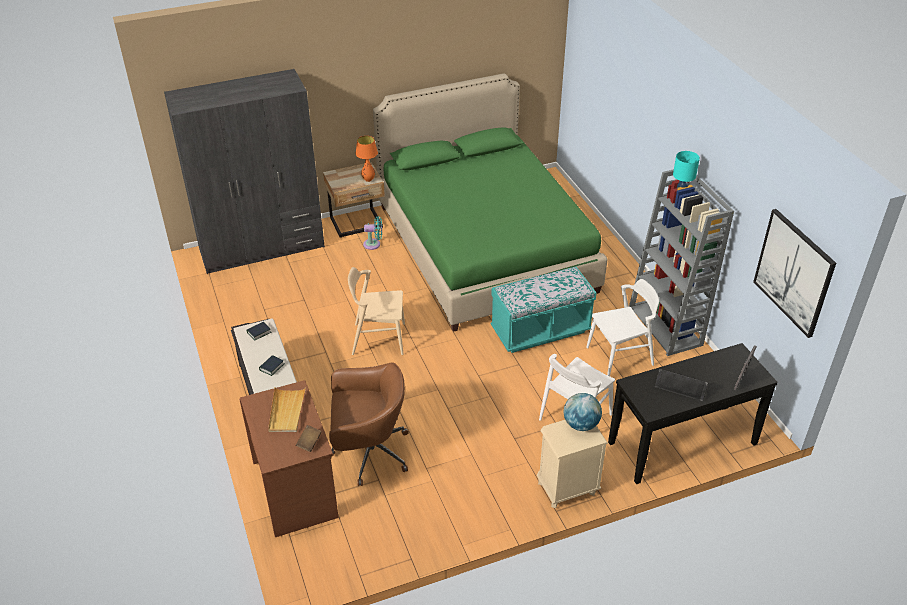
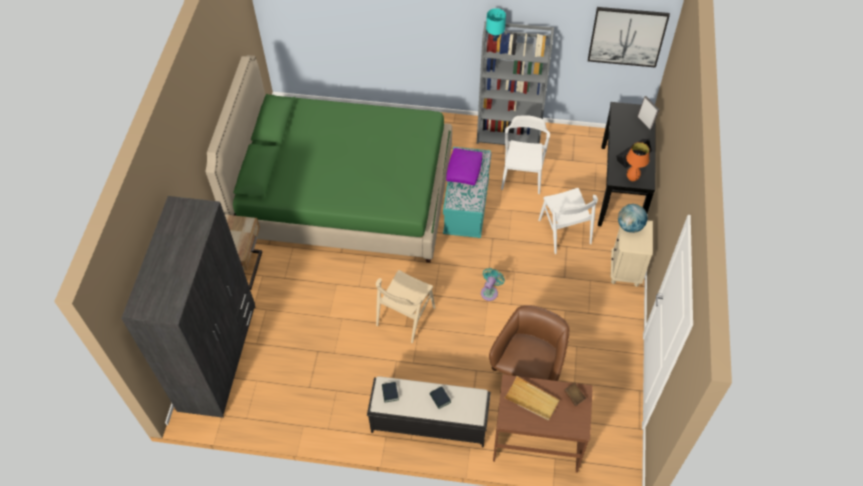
camera: 60 degrees left, 15 degrees up
orange table lamp [355,136,378,182] -> orange table lamp moved to [626,142,649,181]
turquoise fan [363,217,382,250] -> turquoise fan moved to [481,268,505,301]
none -> purple pillow [446,148,482,185]

